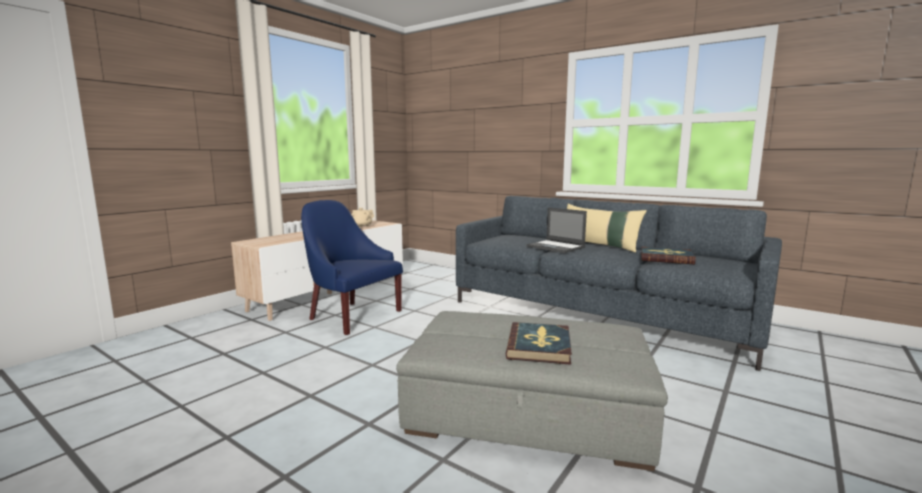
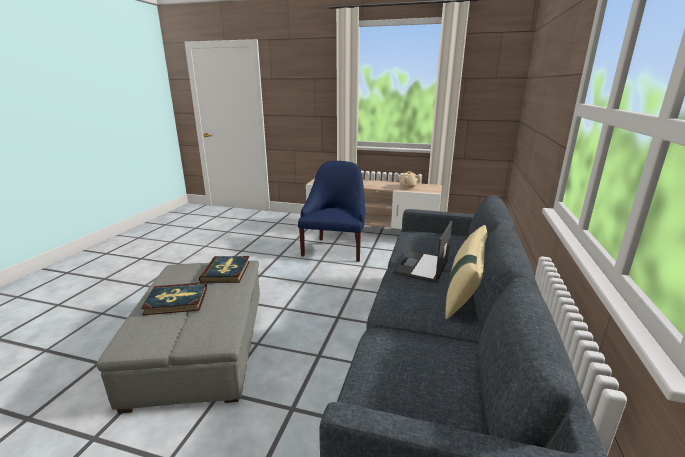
camera: 70 degrees right, 10 degrees up
book [641,247,696,265] -> book moved to [199,256,250,283]

